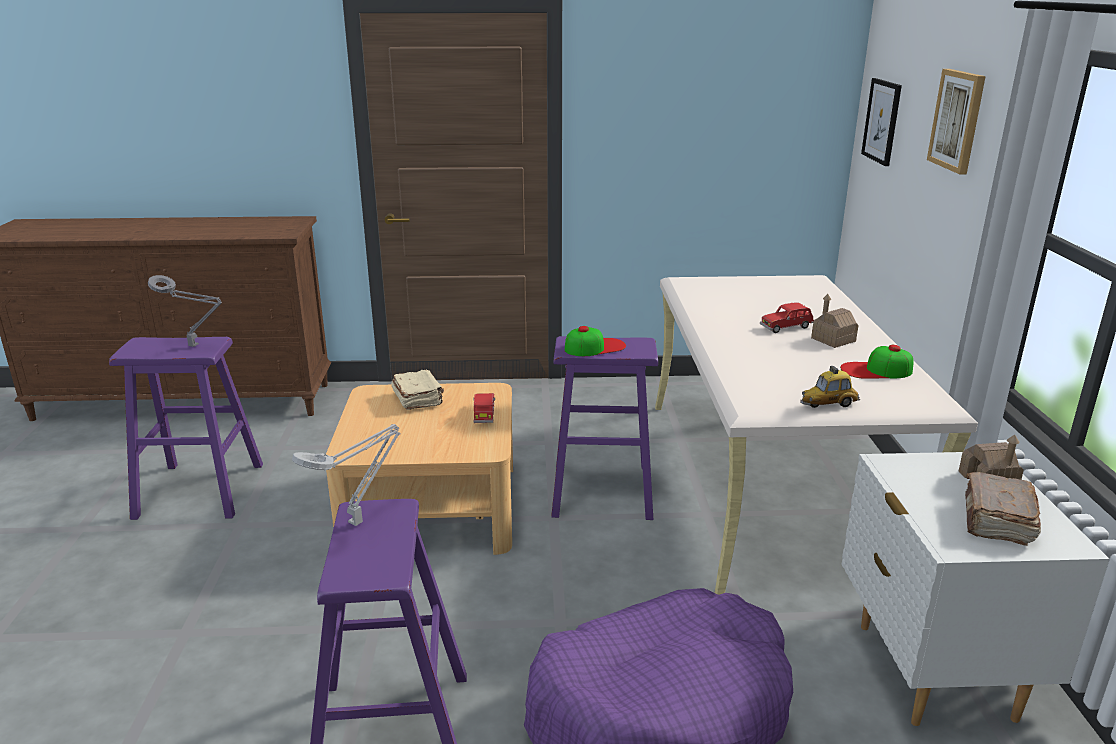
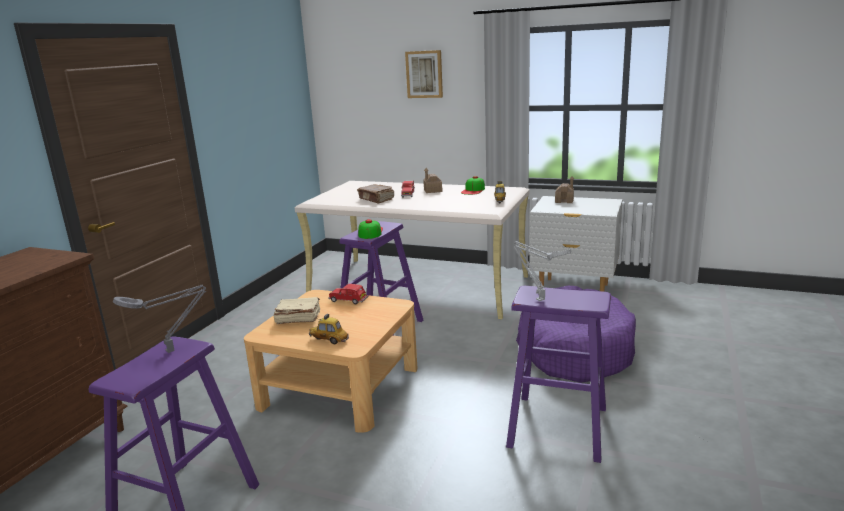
camera: 65 degrees left, 5 degrees down
picture [861,78,902,166] -> none
brown book [965,472,1041,546] -> brown book moved to [357,184,394,203]
none -> toy car [309,314,349,344]

